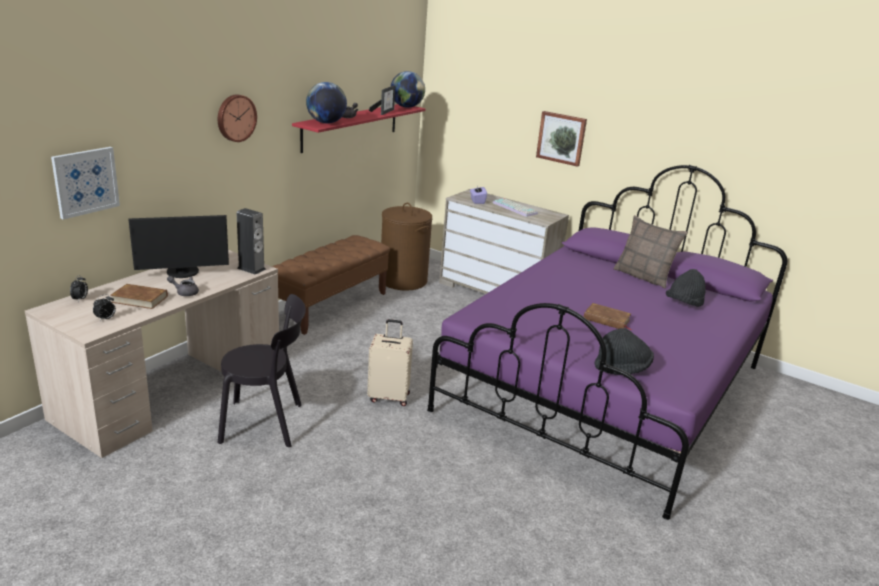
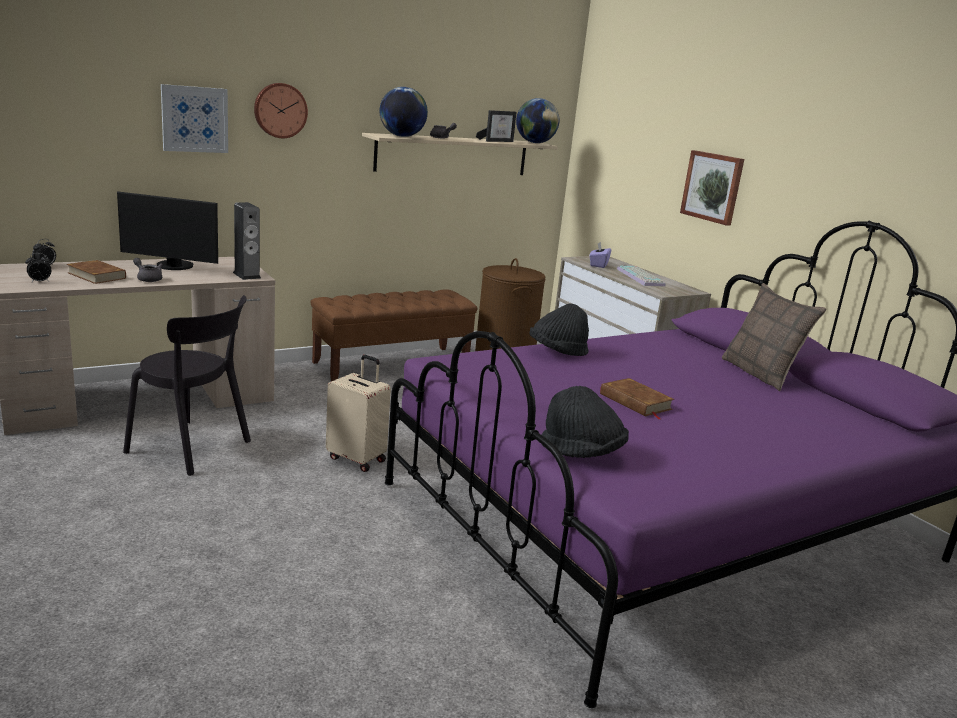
camera: 25 degrees right, 5 degrees down
picture [51,147,120,220] -> picture moved to [161,84,228,153]
red shelf [292,104,425,153] -> beige shelf [362,133,558,175]
black hat [666,269,706,307] -> black hat moved to [529,303,589,356]

